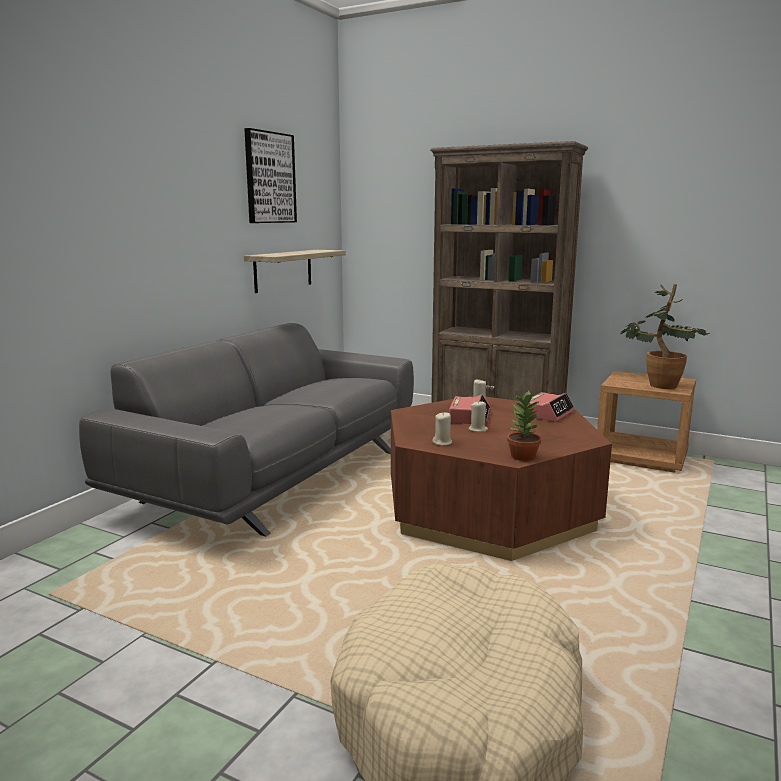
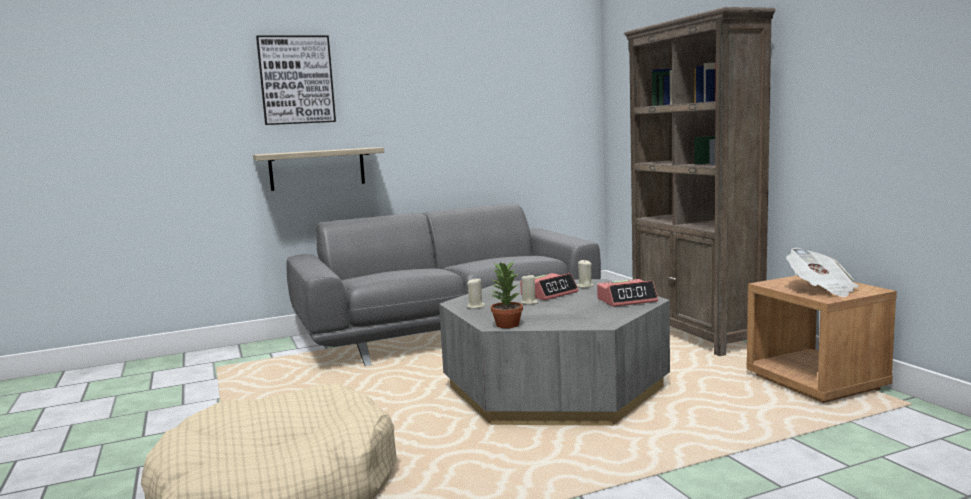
camera: 40 degrees right, 5 degrees down
picture [244,128,297,223] -> picture moved to [256,35,336,125]
shelf [244,250,346,293] -> shelf moved to [253,147,384,191]
brown coffee table [391,395,612,561] -> grey coffee table [439,279,670,426]
potted plant [620,284,709,389] -> newspaper [786,248,858,297]

